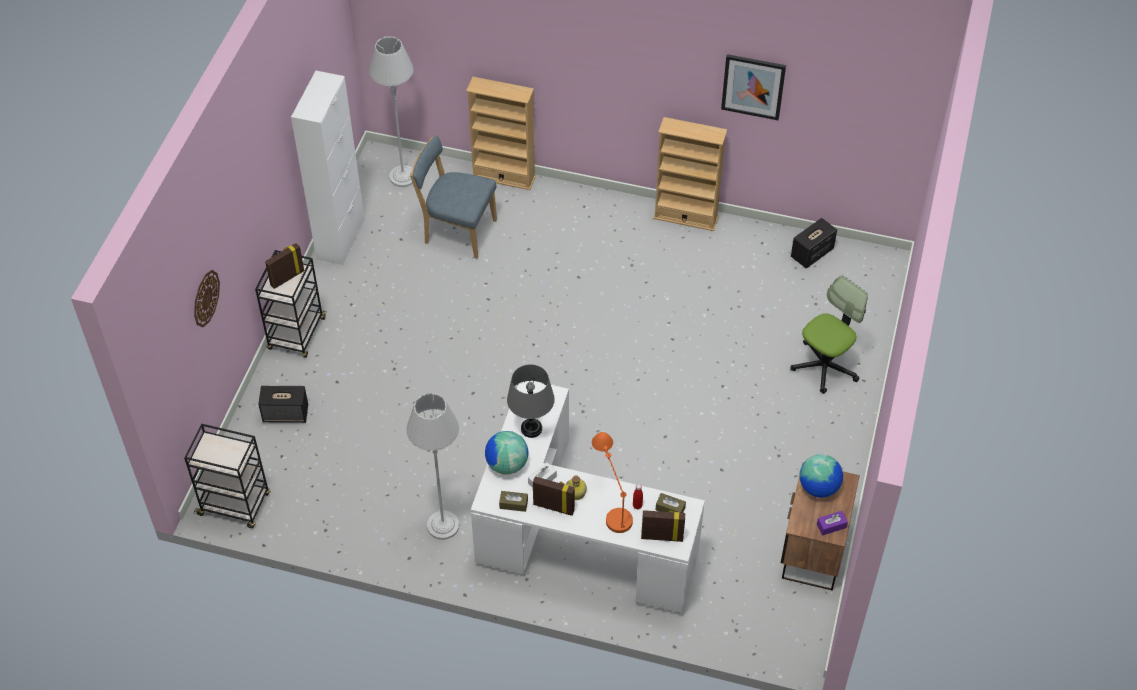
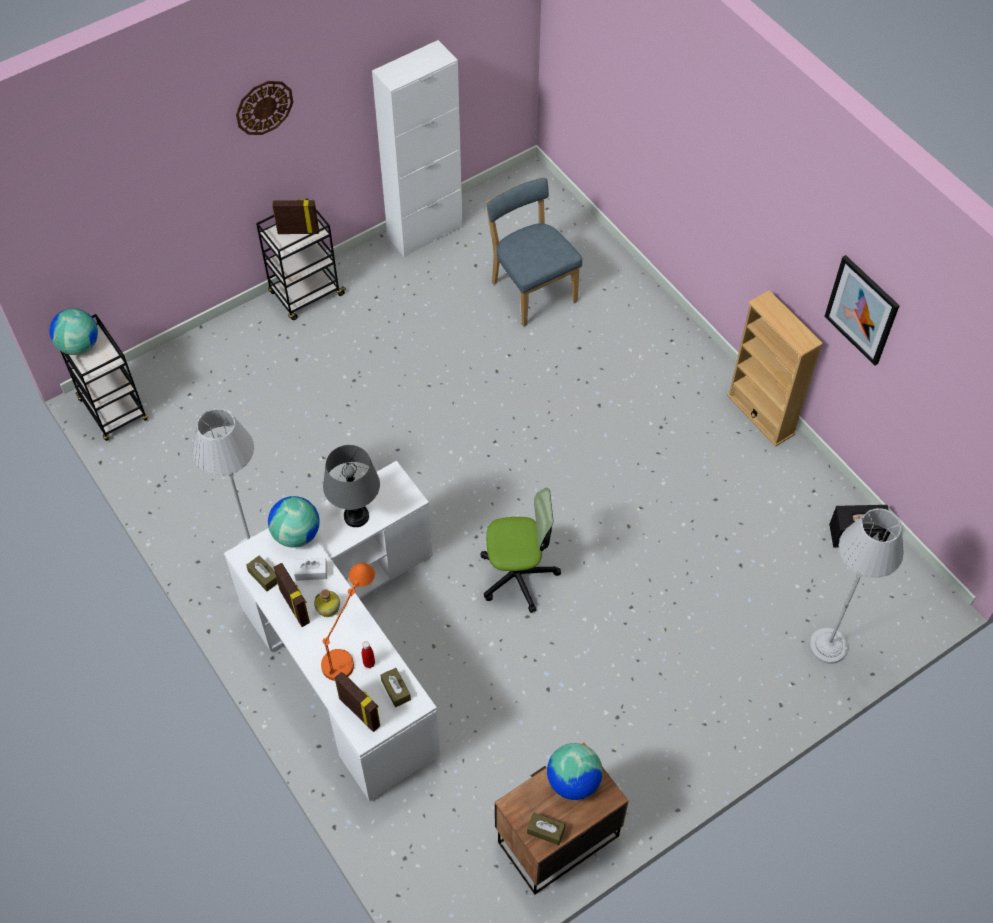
camera: 40 degrees right, 5 degrees up
wall clock [194,270,220,327] -> wall clock moved to [236,81,293,135]
speaker [258,386,308,423] -> none
grey floor lamp [369,36,413,187] -> grey floor lamp moved to [809,508,904,664]
beige bookcase [466,77,536,190] -> none
office chair [791,276,868,394] -> office chair moved to [481,488,561,613]
purple tissue box [817,511,848,535] -> brown tissue box [527,812,565,845]
none -> globe [49,308,98,355]

